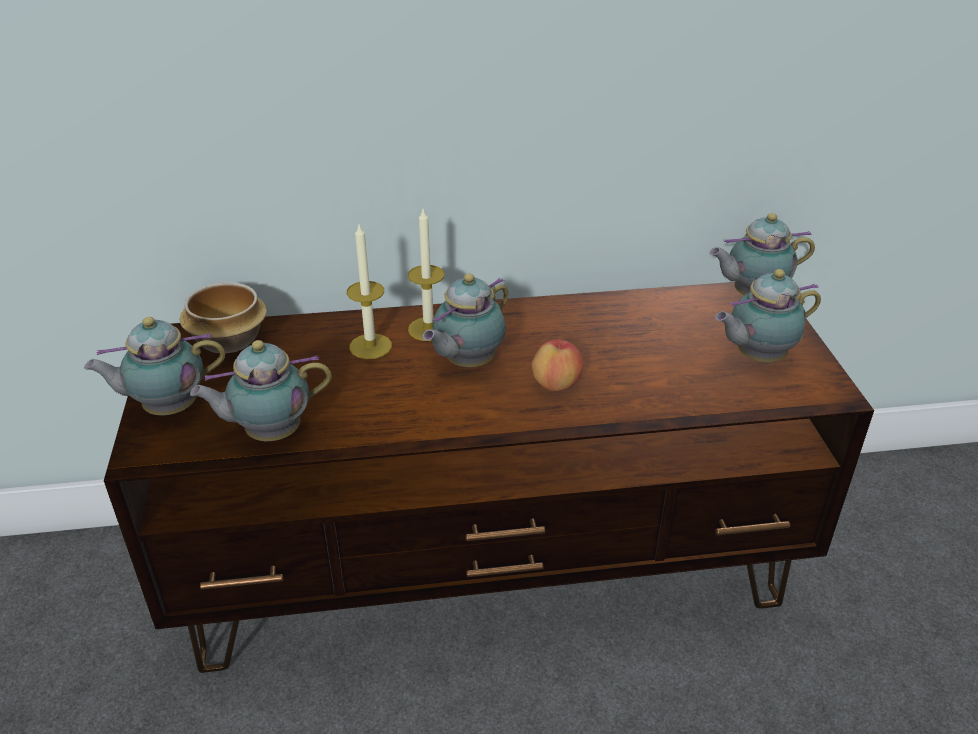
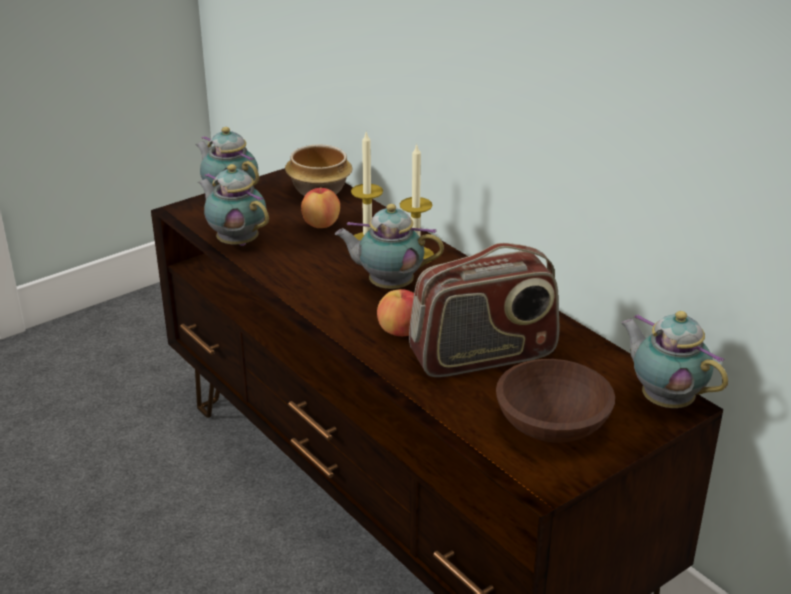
camera: 60 degrees right, 5 degrees down
teapot [715,269,821,362] -> brown bowl [496,359,615,443]
none -> apple [301,188,340,228]
none -> radio [409,243,560,377]

